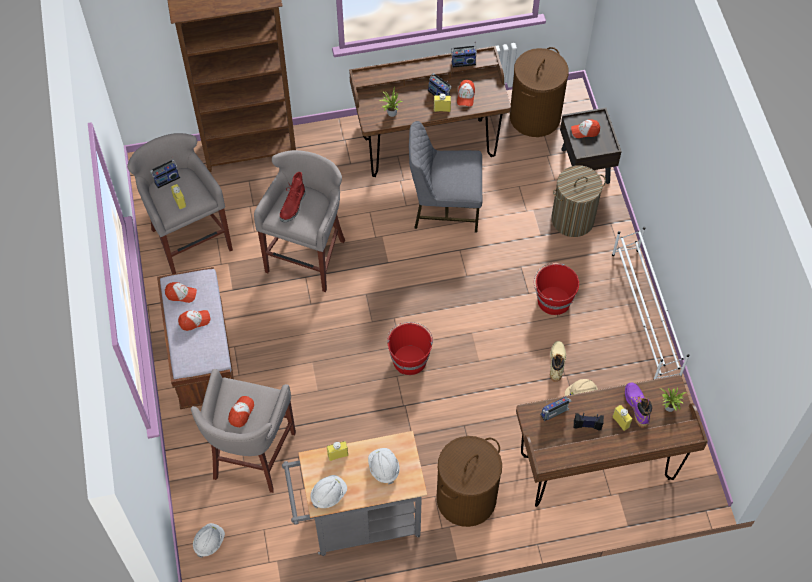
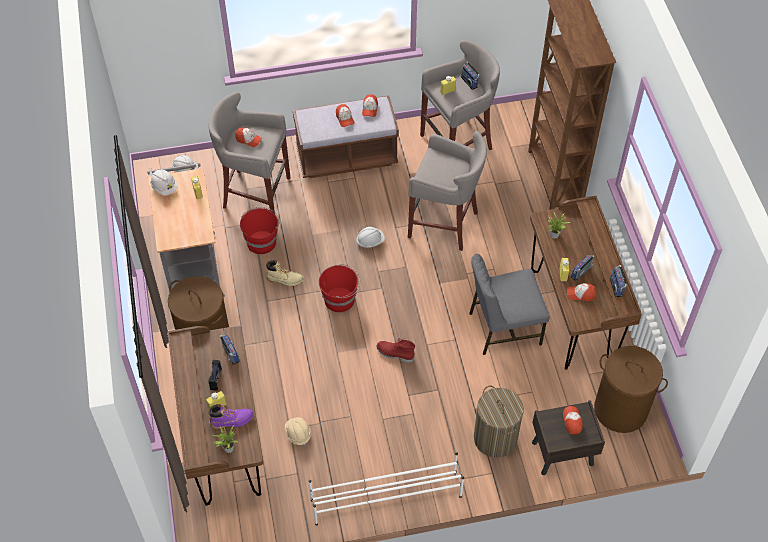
camera: 90 degrees right, 5 degrees down
red boot [280,172,305,222] -> red boot moved to [377,338,415,363]
white hard hat [368,448,400,484] -> white hard hat moved to [356,227,385,248]
grey chair [409,121,482,233] -> grey chair turned 105 degrees counterclockwise [469,254,550,355]
red bucket [534,263,579,315] -> red bucket moved to [240,207,280,254]
beige boot [550,341,566,382] -> beige boot moved to [266,260,304,286]

